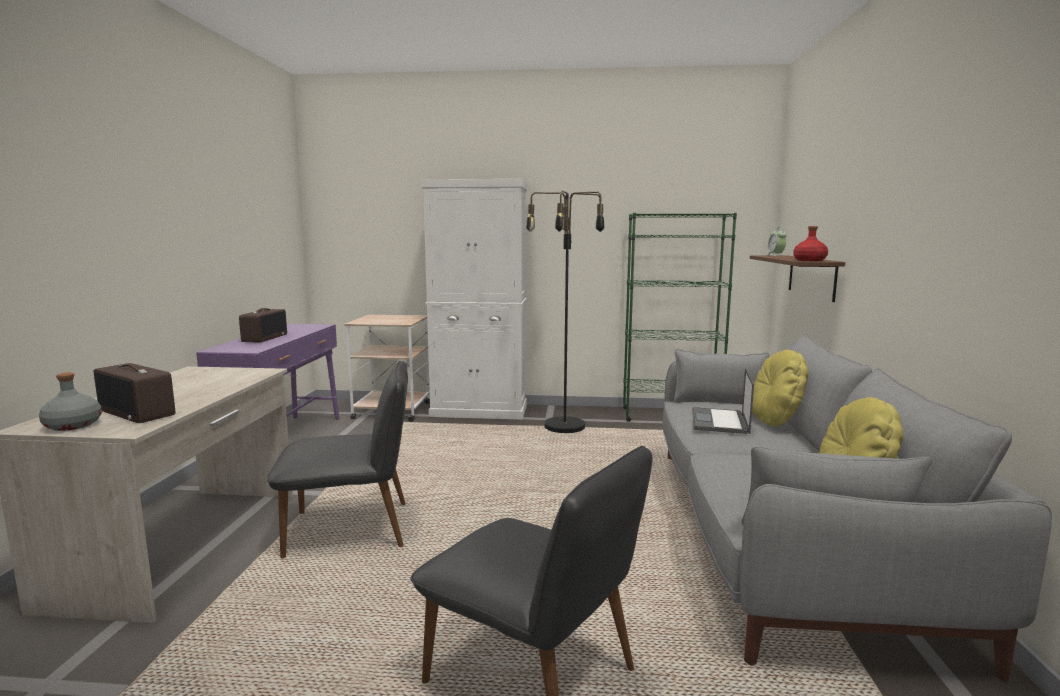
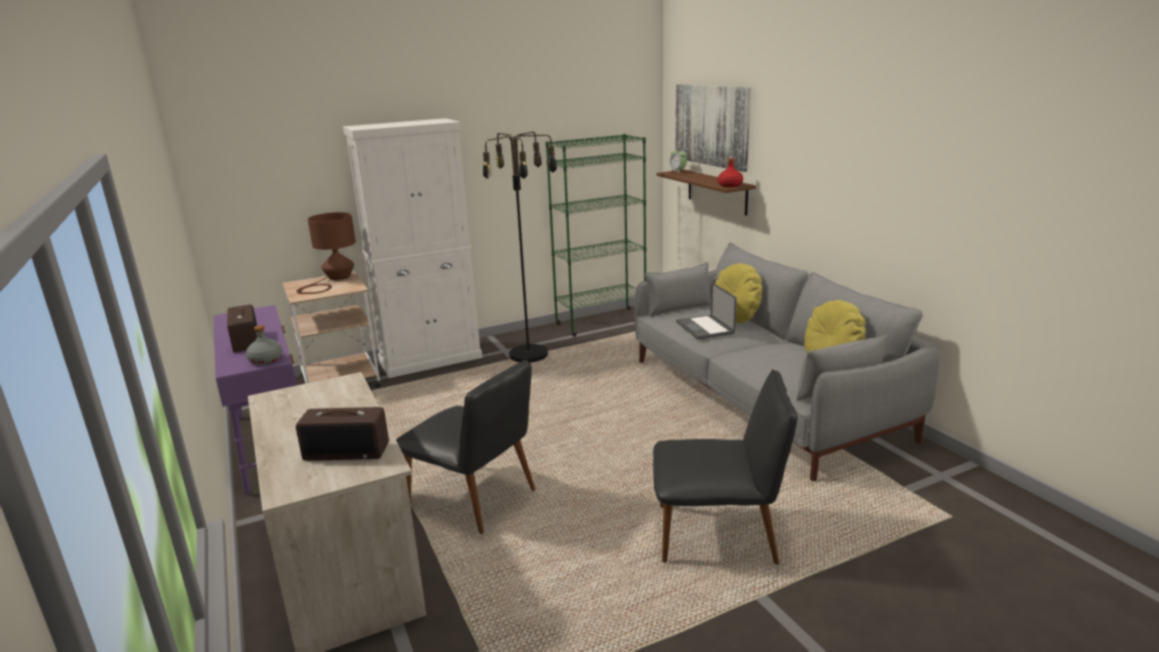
camera: 30 degrees left, 10 degrees up
grey bottle [39,372,102,431] -> grey bottle moved to [246,325,283,365]
black chair [267,361,408,558] -> black chair turned 75 degrees clockwise [396,360,535,534]
none -> brown table lamp [296,212,356,294]
none -> picture [676,84,751,172]

